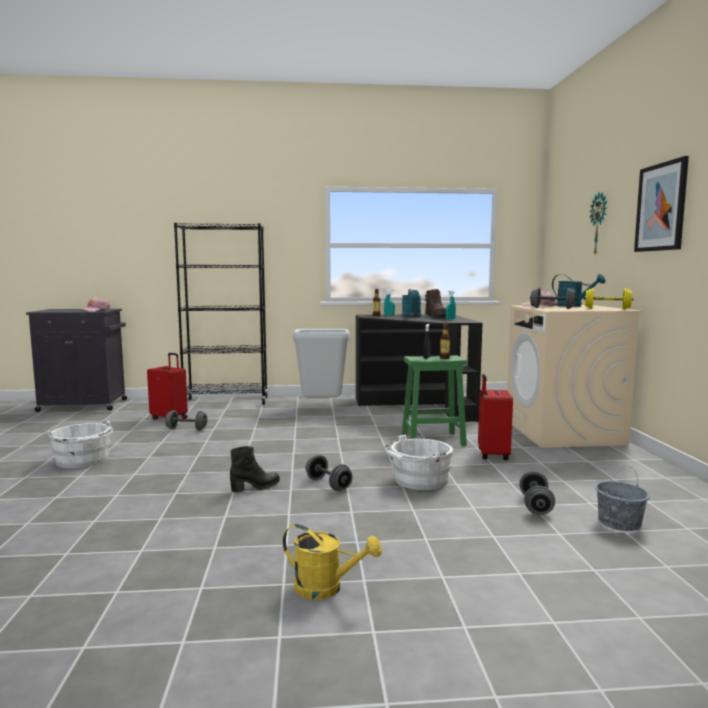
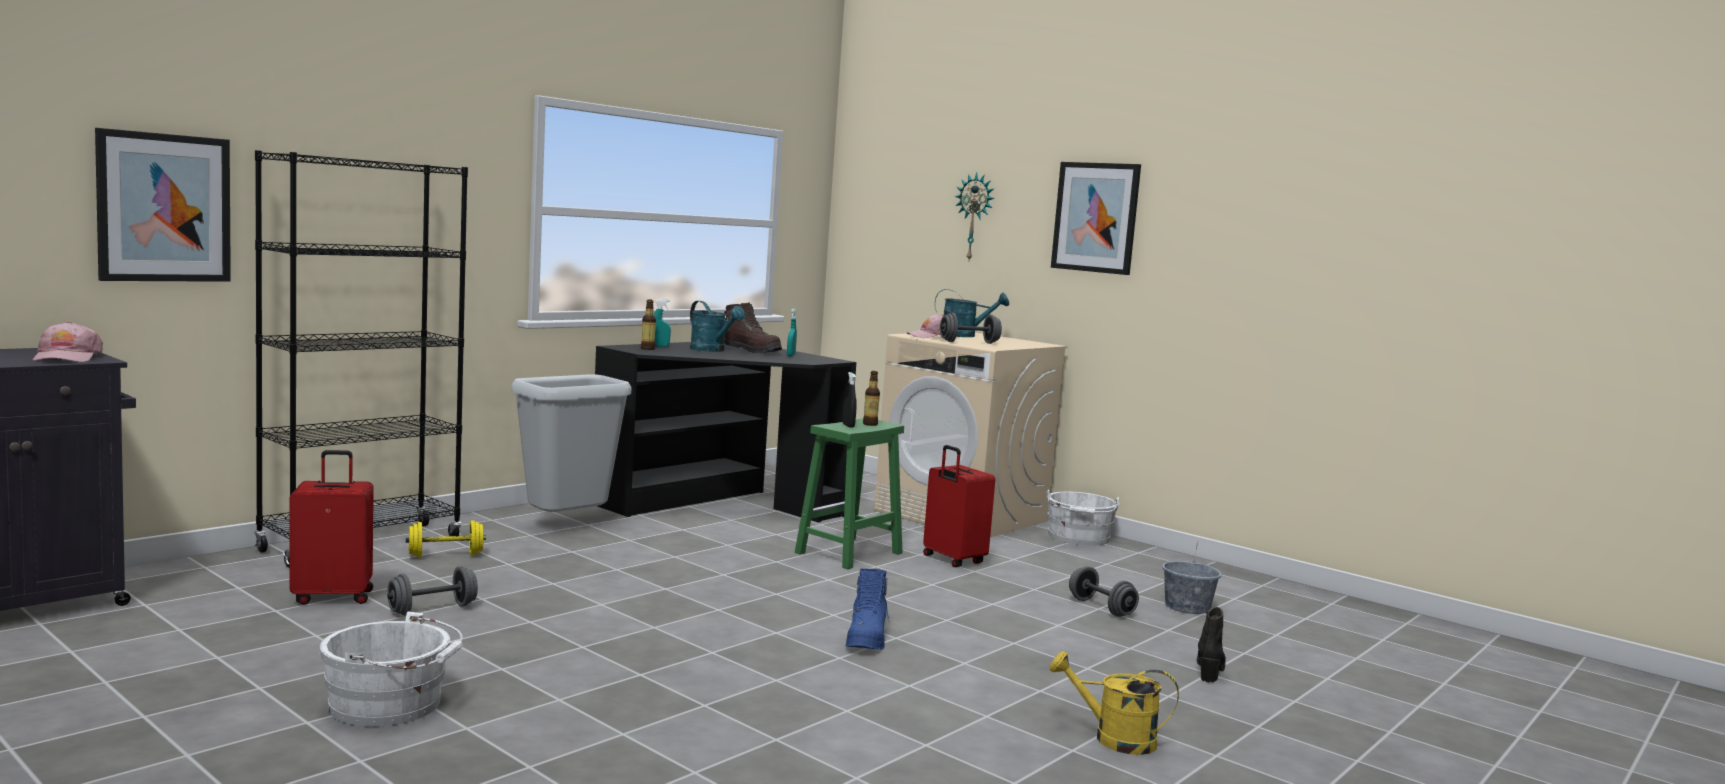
camera: 45 degrees left, 0 degrees up
black boot [230,446,280,492] -> black boot moved to [1197,607,1226,683]
yellow watering can [283,524,382,600] -> yellow watering can turned 135 degrees counterclockwise [1050,651,1179,755]
grey dumbbell [305,455,353,491] -> blue boot [845,569,890,650]
white bucket [384,435,453,490] -> white bucket moved to [1046,489,1120,546]
yellow dumbbell [584,288,633,310] -> yellow dumbbell moved to [406,520,486,558]
none -> picture [95,128,231,282]

